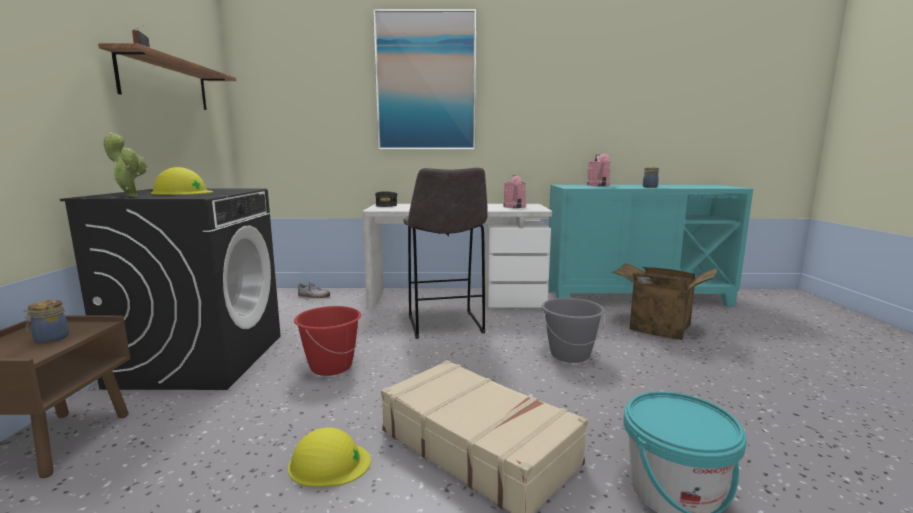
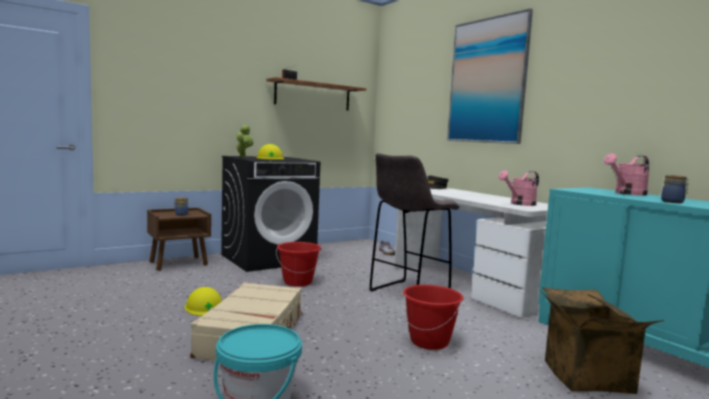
camera: 55 degrees right, 5 degrees down
grey bucket [542,298,605,363] -> red bucket [402,285,464,350]

